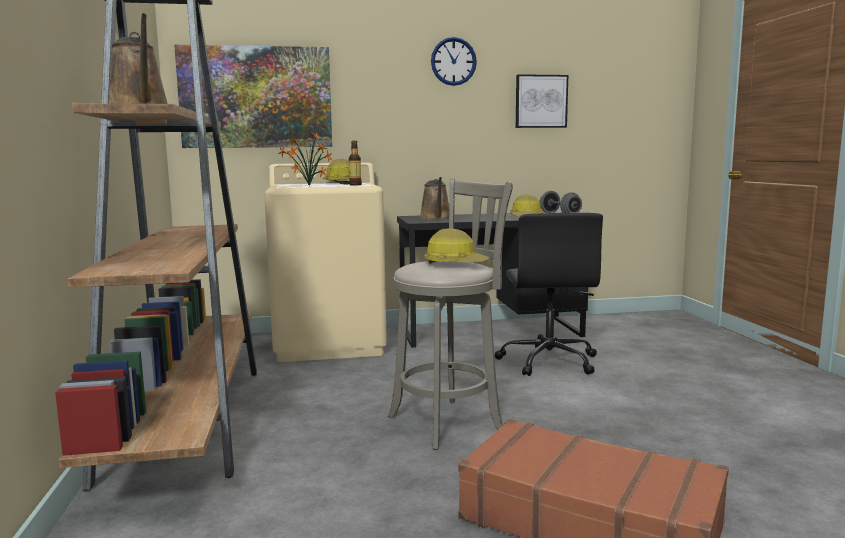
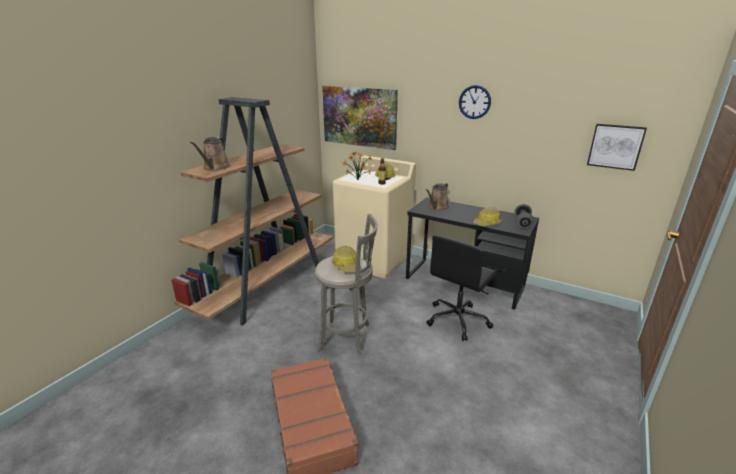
camera: 40 degrees right, 15 degrees up
picture [516,74,568,128] -> picture moved to [587,124,647,171]

